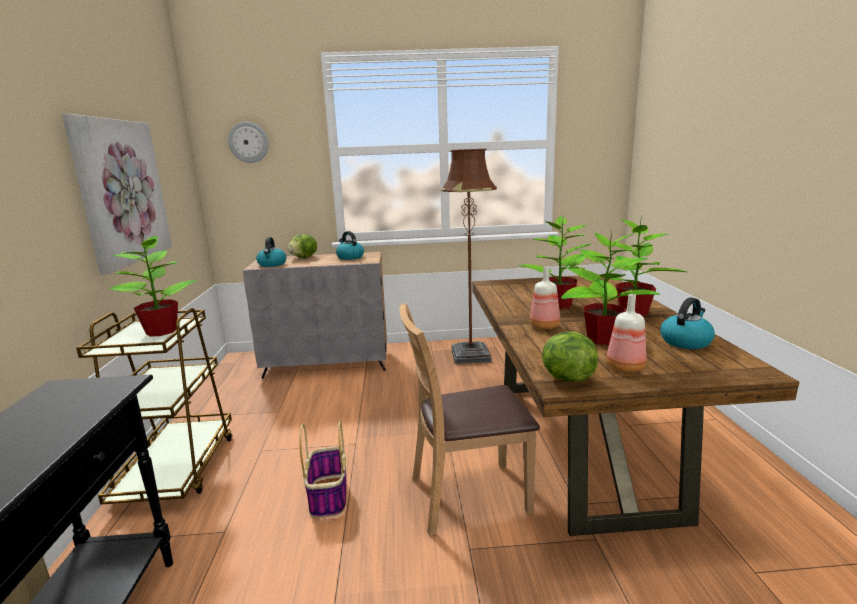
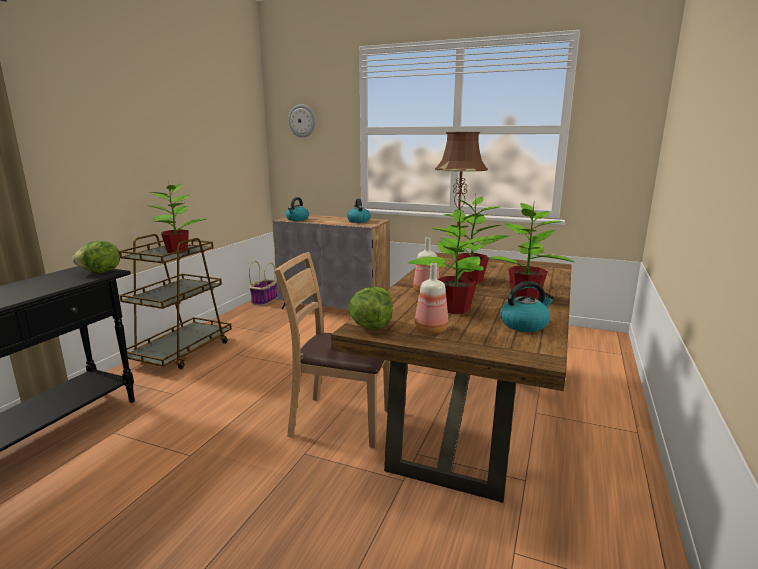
camera: 25 degrees right, 0 degrees up
picture [62,114,172,275] -> none
lettuce [287,234,317,258] -> lettuce moved to [72,241,120,273]
basket [299,421,347,518] -> basket moved to [249,261,278,306]

